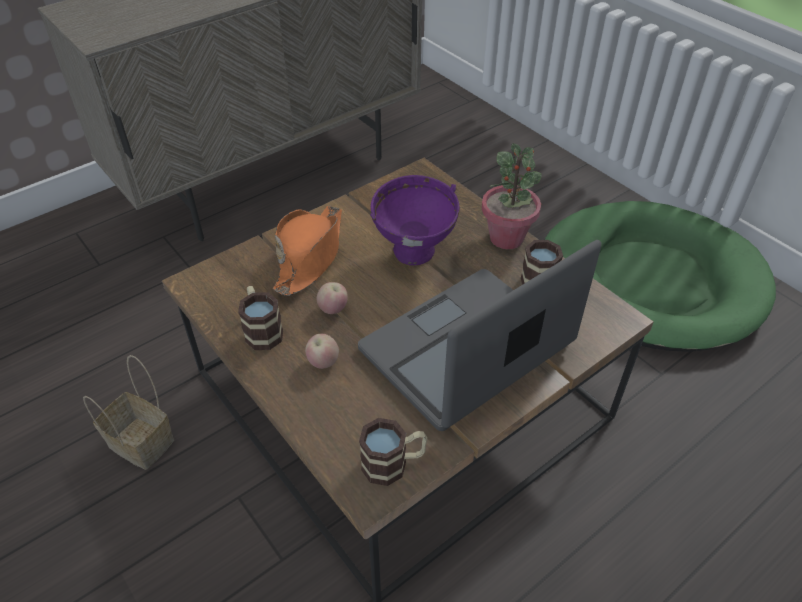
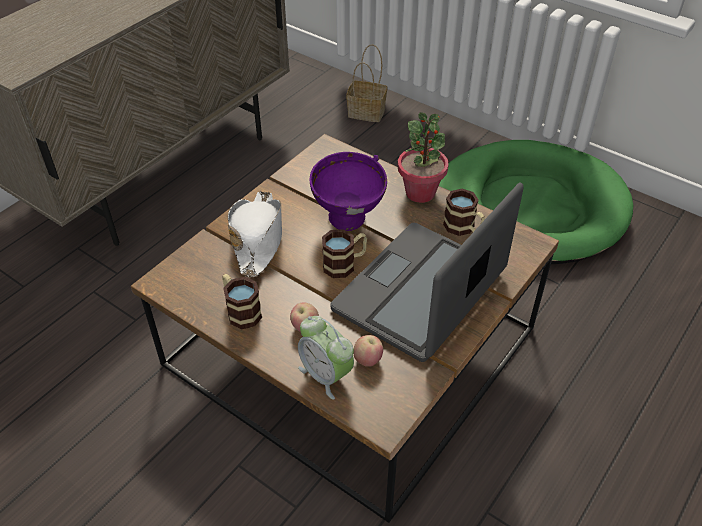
camera: 15 degrees left, 0 degrees up
basket [83,355,174,470] -> basket moved to [346,44,387,122]
orange hat [273,205,342,296] -> white hat [228,191,282,277]
apple [317,282,348,314] -> apple moved to [353,335,383,367]
mug [359,418,427,486] -> mug moved to [322,229,367,278]
none -> alarm clock [298,316,354,400]

